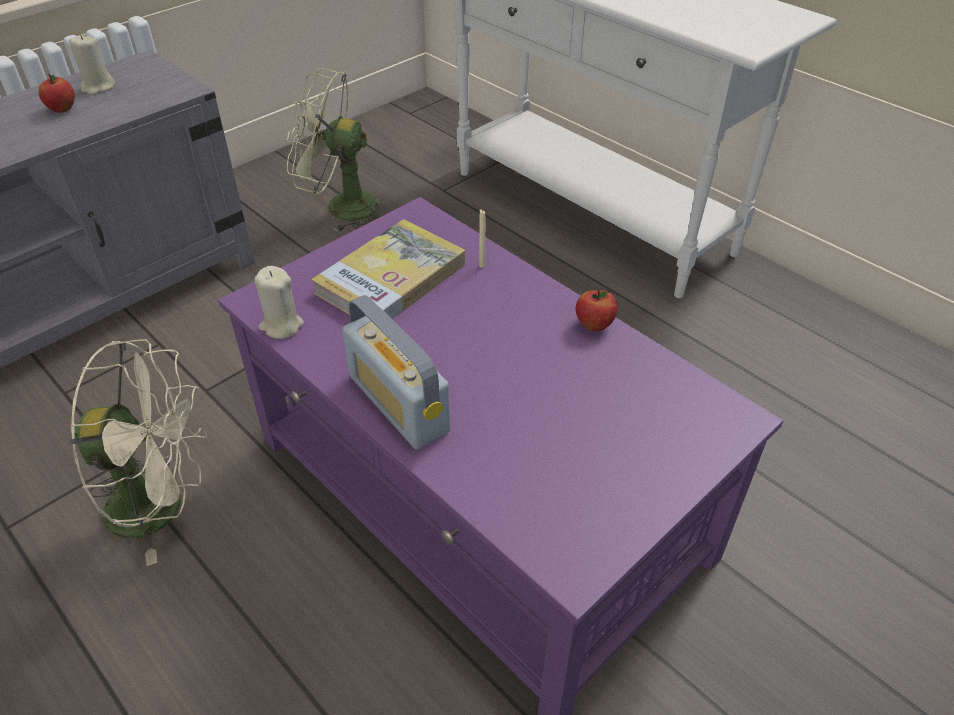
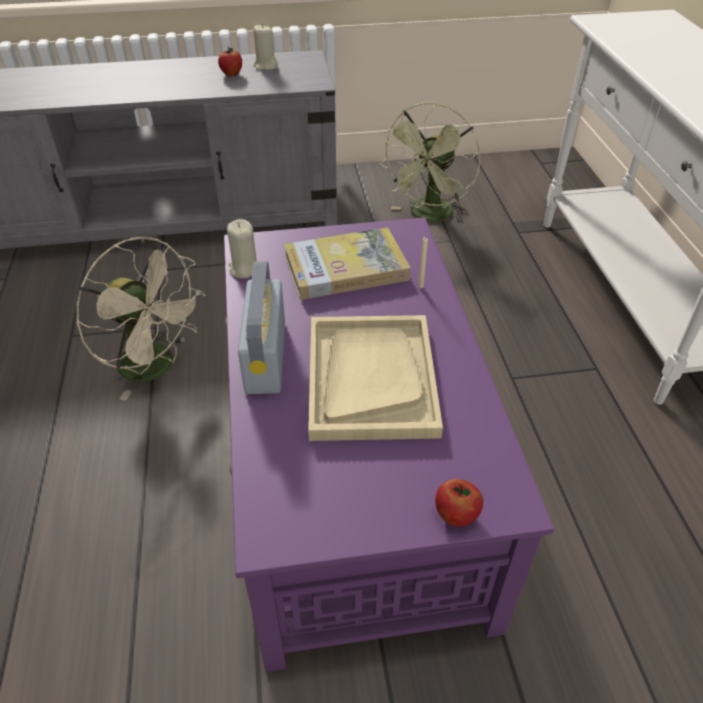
camera: 35 degrees right, 0 degrees up
green fan [287,68,385,232] -> green fan turned 105 degrees counterclockwise [379,102,481,224]
apple [576,289,618,331] -> apple moved to [435,479,483,526]
none -> beige tray [308,315,443,441]

